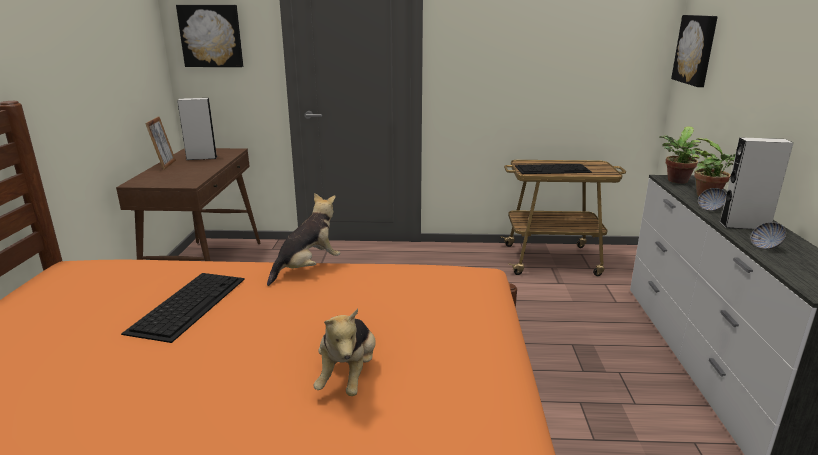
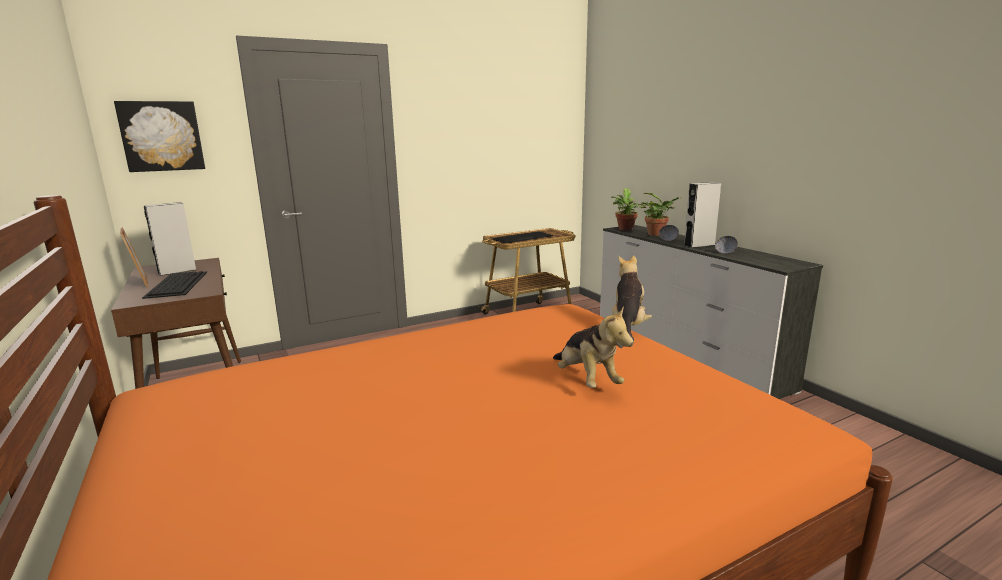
camera: 30 degrees left, 5 degrees down
keyboard [121,273,245,343] -> keyboard moved to [142,271,207,299]
plush toy [267,193,340,286] -> plush toy moved to [612,256,652,341]
picture [671,15,718,87] -> none

